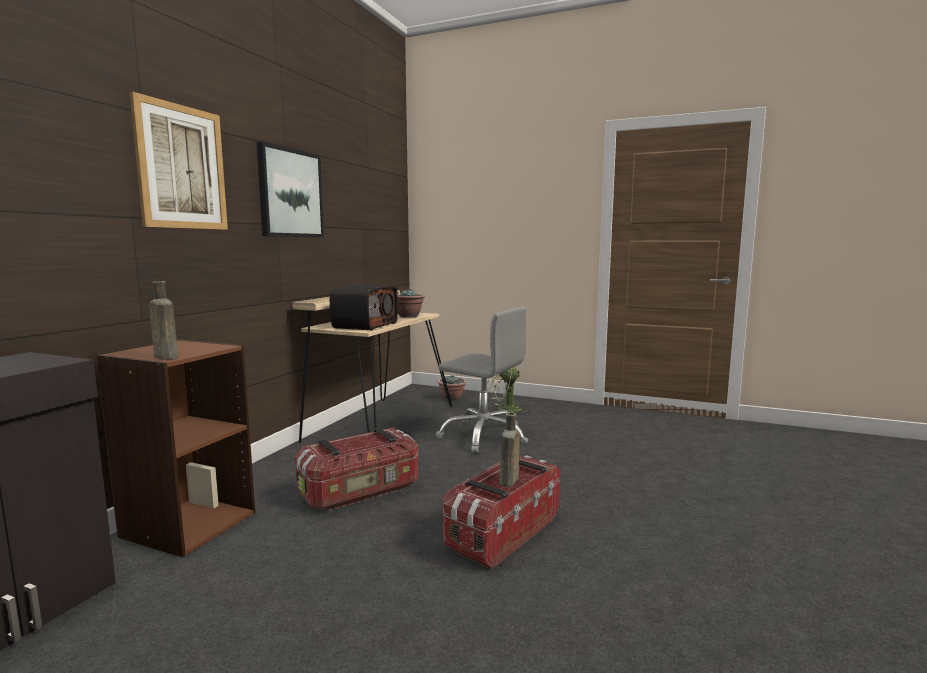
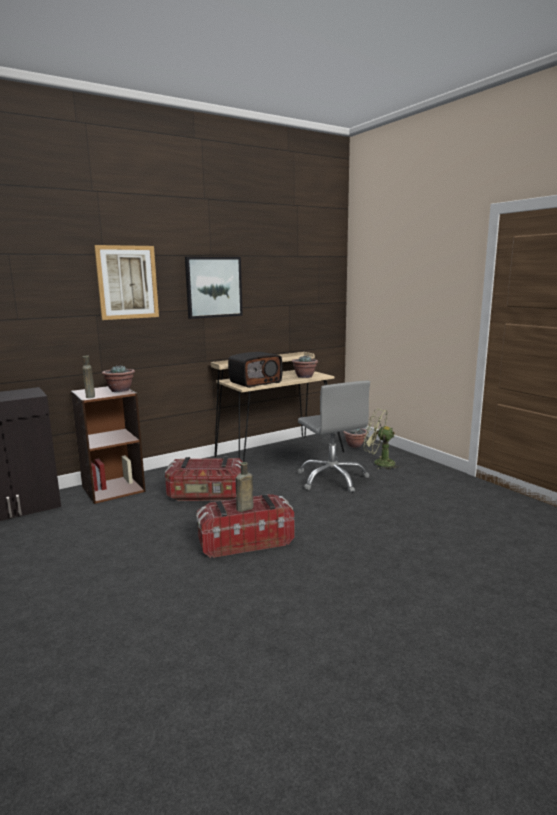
camera: 35 degrees right, 5 degrees up
none -> potted plant [102,365,135,392]

